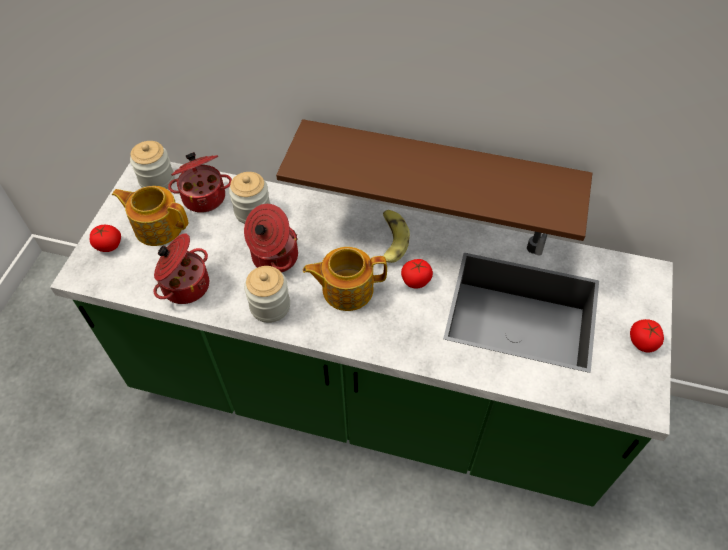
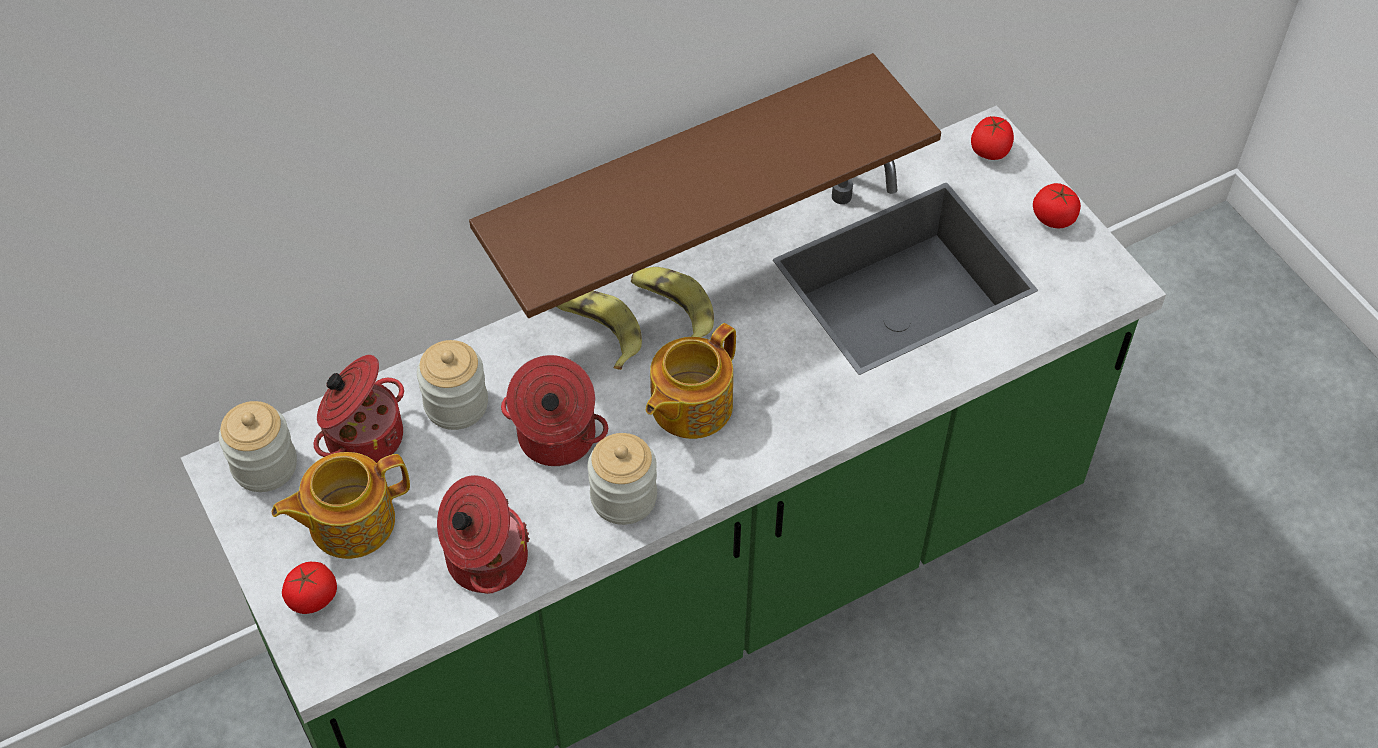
camera: 45 degrees left, 0 degrees up
tomato [401,259,433,289] -> tomato moved to [971,117,1014,160]
none -> banana [556,291,642,370]

